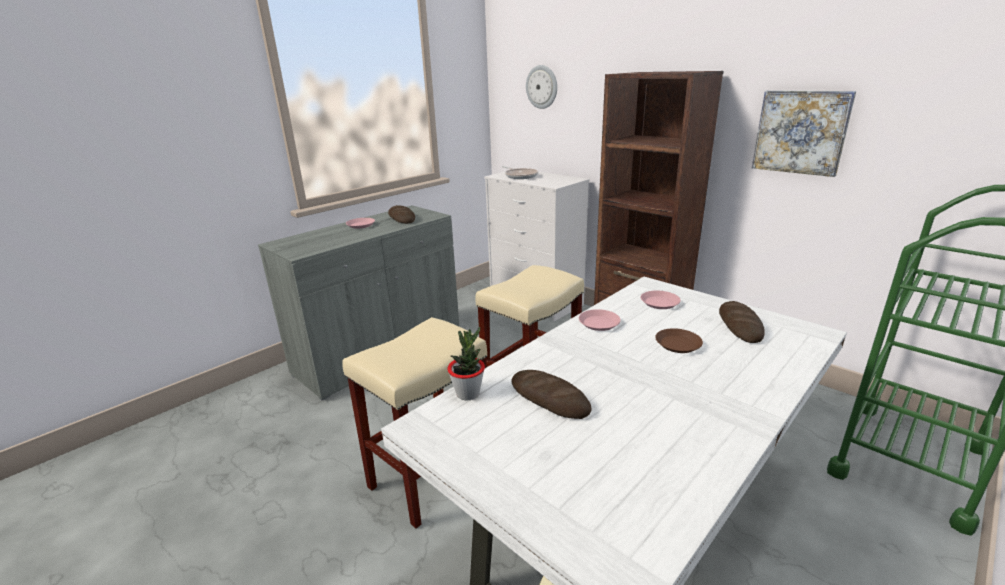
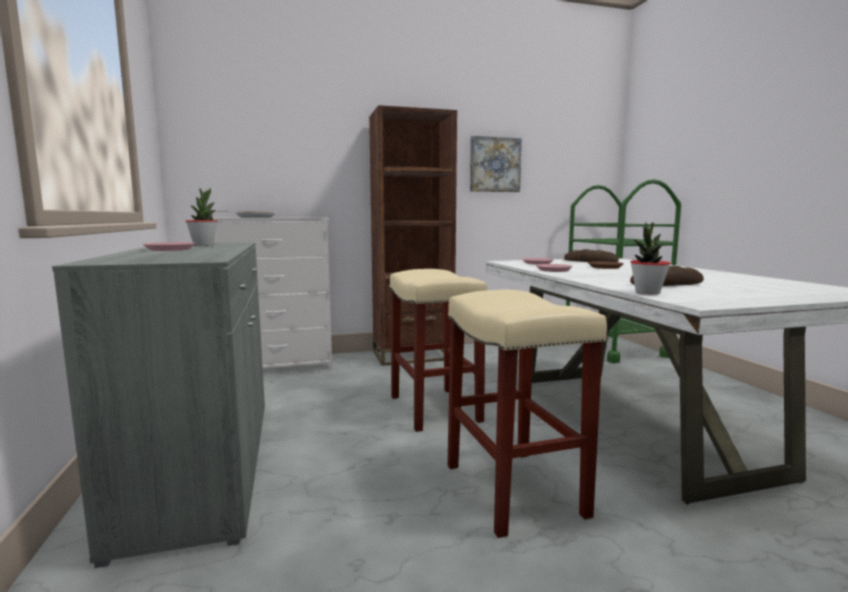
camera: 60 degrees left, 15 degrees down
bread [388,205,415,224] -> potted plant [186,188,217,246]
wall clock [526,65,557,109] -> none

